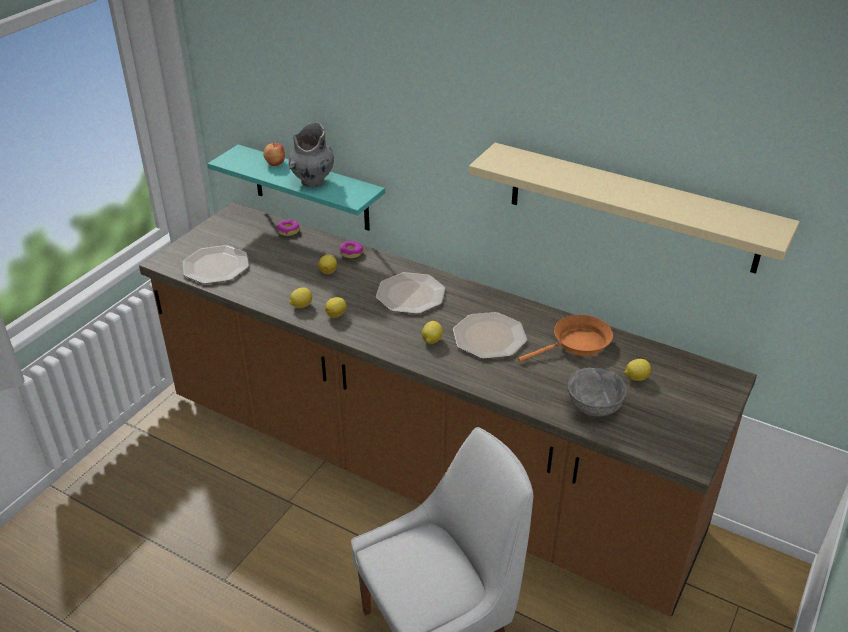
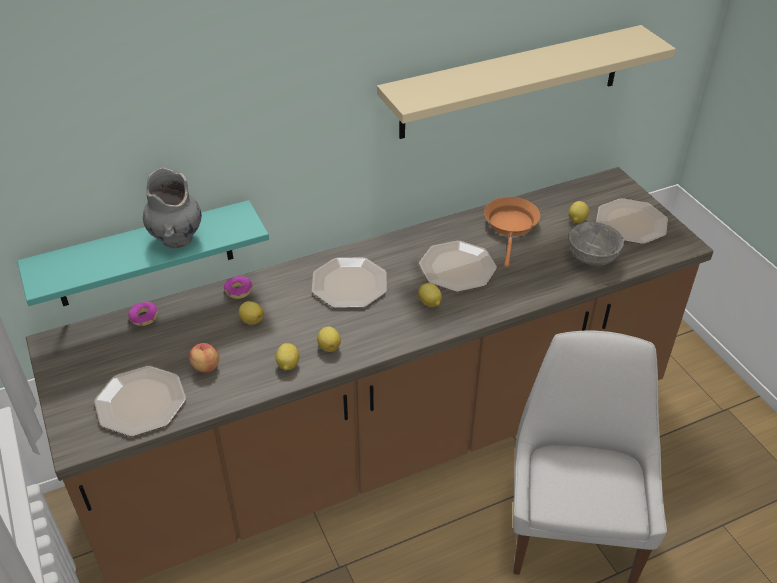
camera: 55 degrees left, 5 degrees up
apple [263,142,285,166] -> apple moved to [189,343,219,373]
none -> plate [596,198,668,244]

